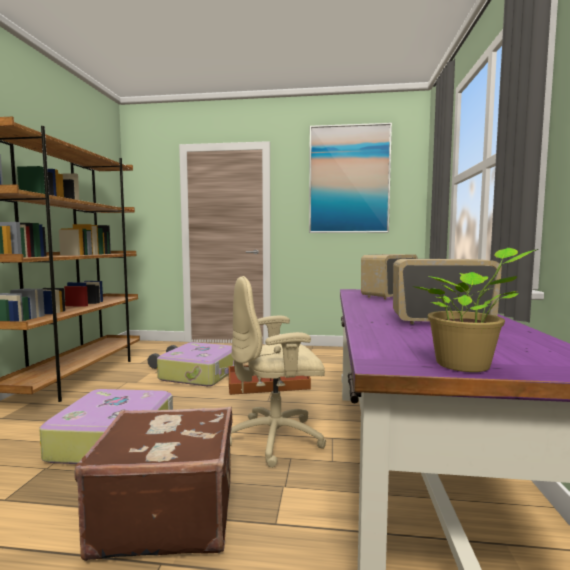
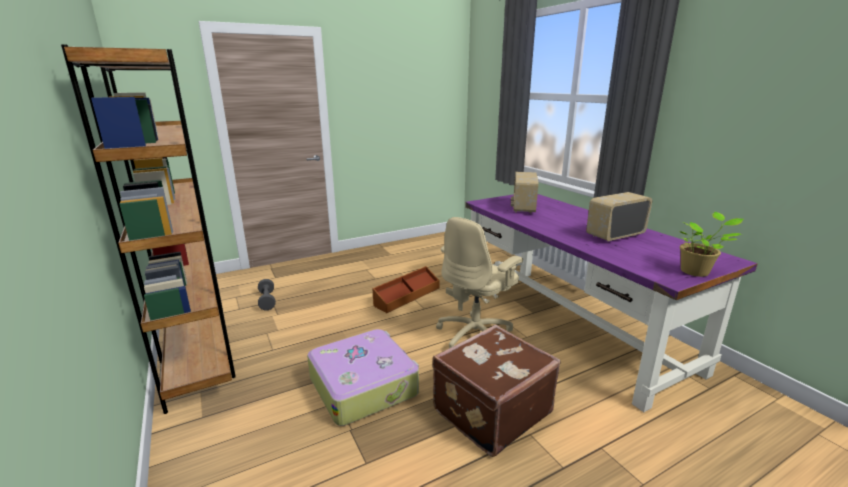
camera: 35 degrees left, 15 degrees up
suitcase [157,342,234,386] -> none
picture [309,123,392,233] -> none

